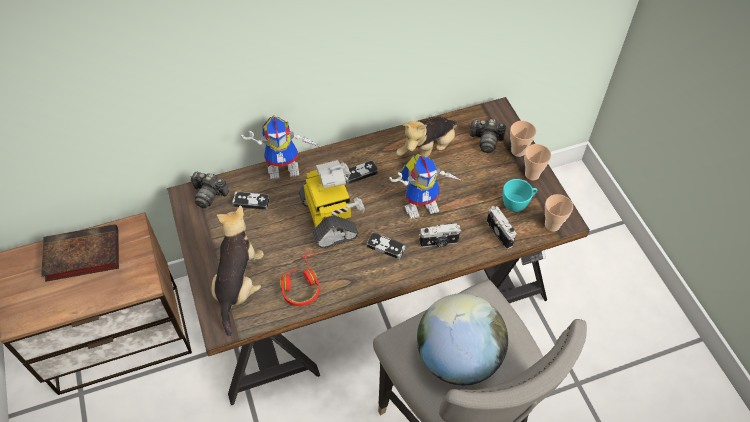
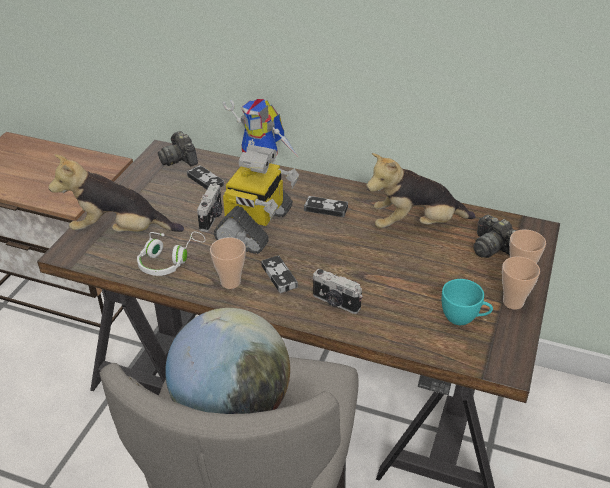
camera: 40 degrees right, 15 degrees down
book [41,224,119,282] -> none
plush toy [211,205,264,336] -> plush toy turned 135 degrees counterclockwise [49,154,184,232]
red headphones [280,251,320,306] -> white headphones [137,232,205,276]
toy robot [389,153,462,219] -> none
camera [487,206,516,249] -> camera moved to [197,183,222,232]
cup [545,194,573,232] -> cup moved to [210,237,246,289]

